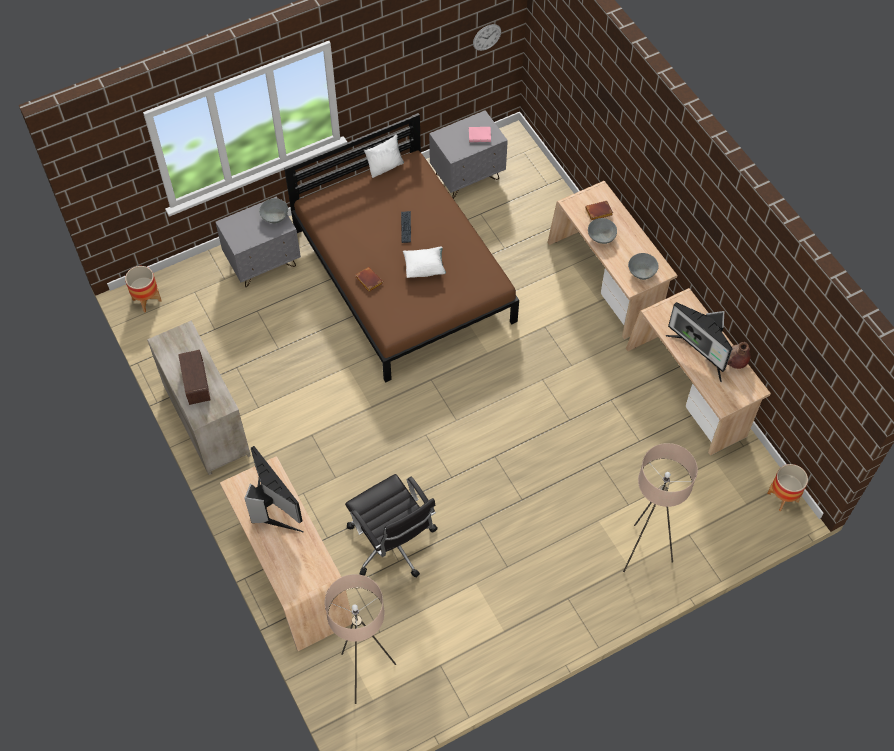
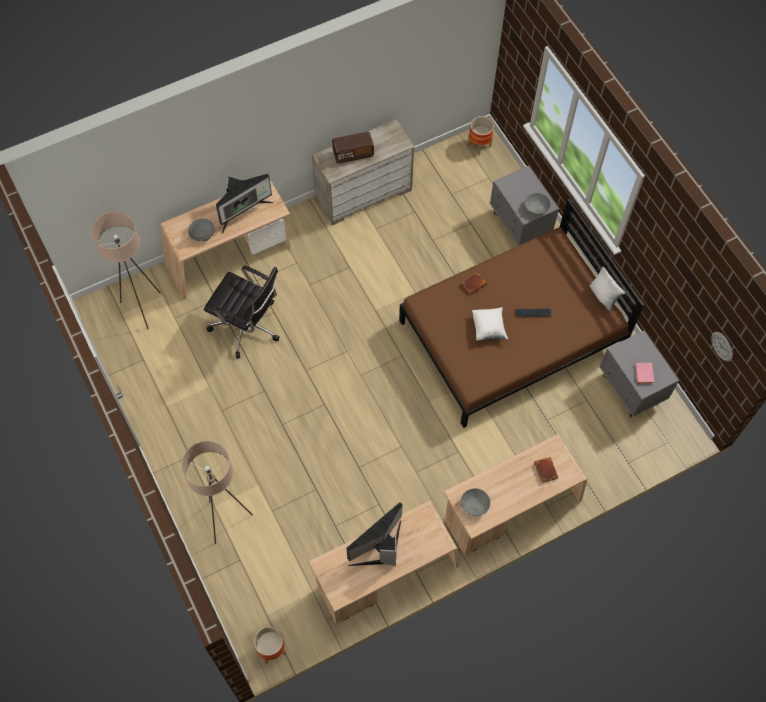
camera: 90 degrees right, 5 degrees up
black office chair [345,474,438,578] -> black office chair turned 120 degrees counterclockwise [204,265,279,359]
grey bowl [588,218,617,244] -> grey bowl moved to [188,219,214,241]
brown vase [727,342,751,369] -> none

